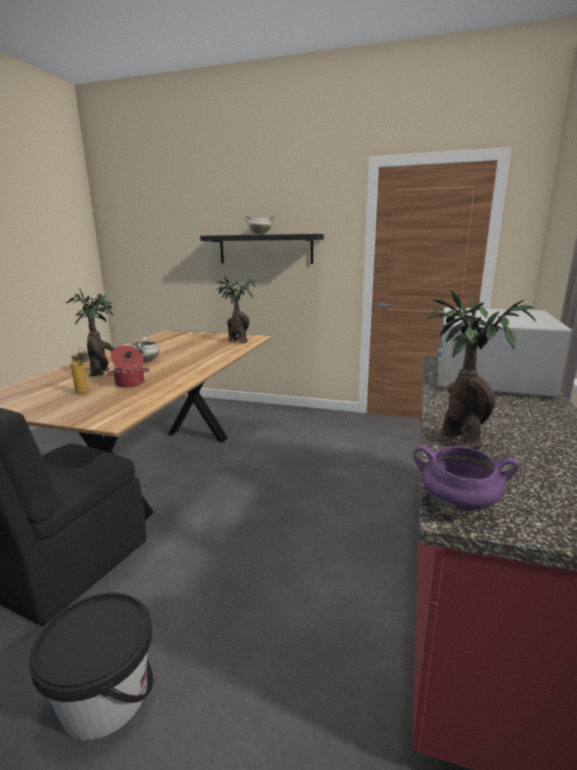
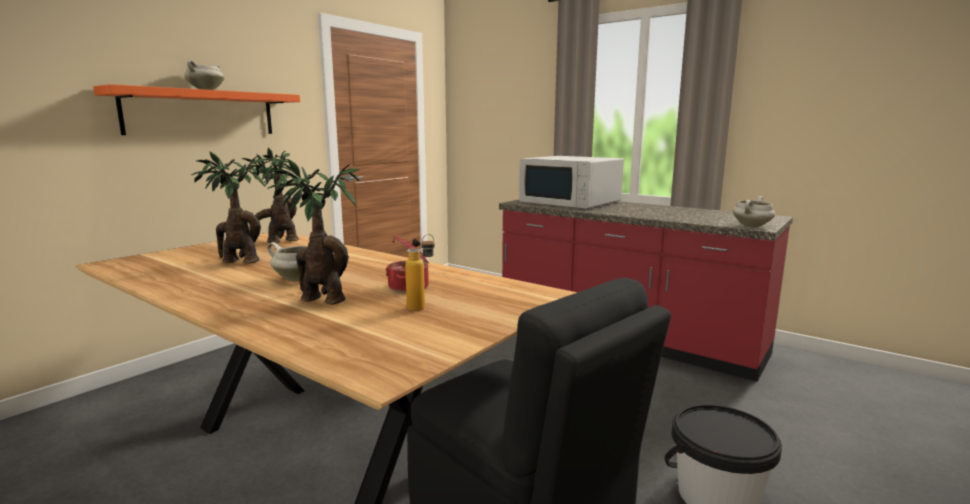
camera: 70 degrees left, 5 degrees down
black shelf [200,234,324,264] -> orange shelf [93,84,300,135]
purple cooking pot [413,445,519,512] -> white cooking pot [733,196,775,227]
potted plant [428,289,536,449] -> potted plant moved to [191,151,267,264]

